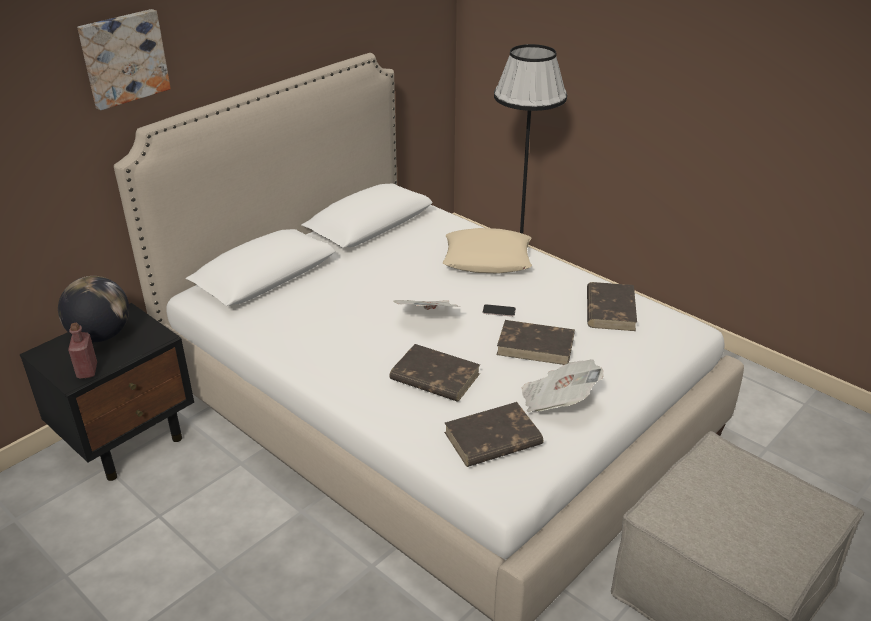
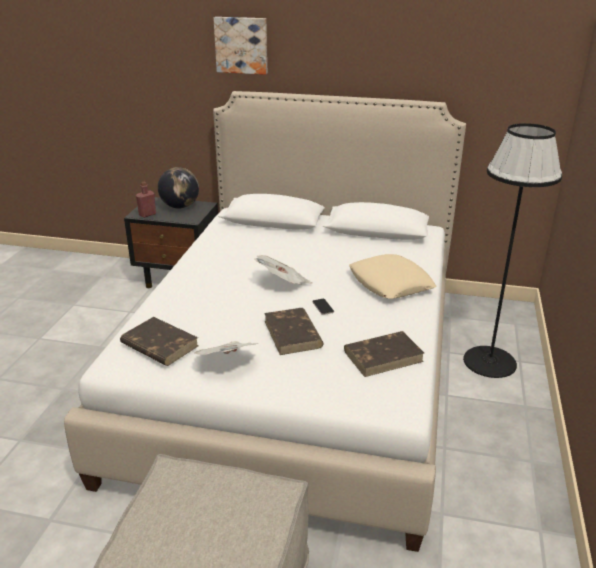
camera: 60 degrees right, 5 degrees down
brown book [389,344,480,402] -> none

